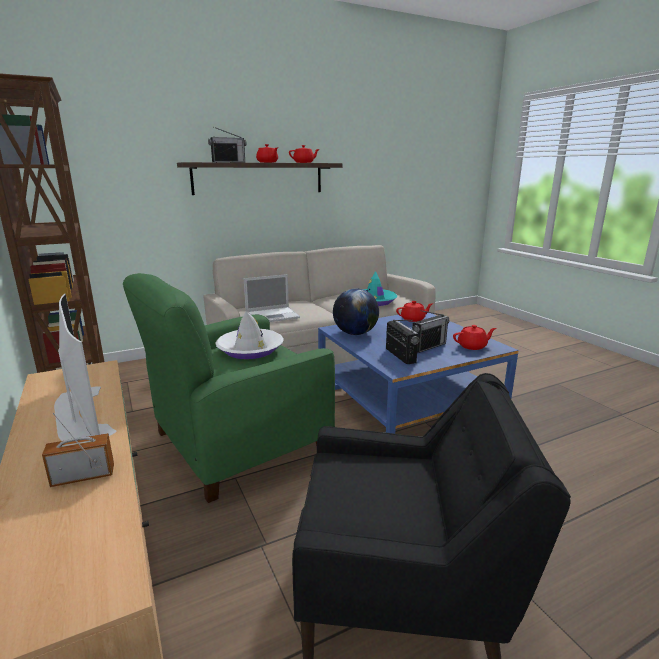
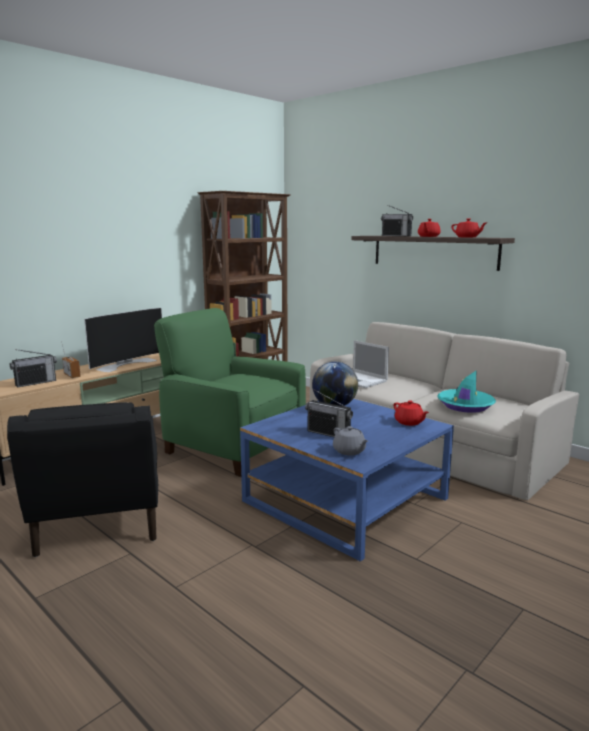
camera: 70 degrees right, 5 degrees down
white hat [215,312,284,359] -> none
radio [386,320,419,364] -> radio moved to [10,349,57,387]
red teapot [453,325,496,350] -> grey teapot [333,426,368,456]

